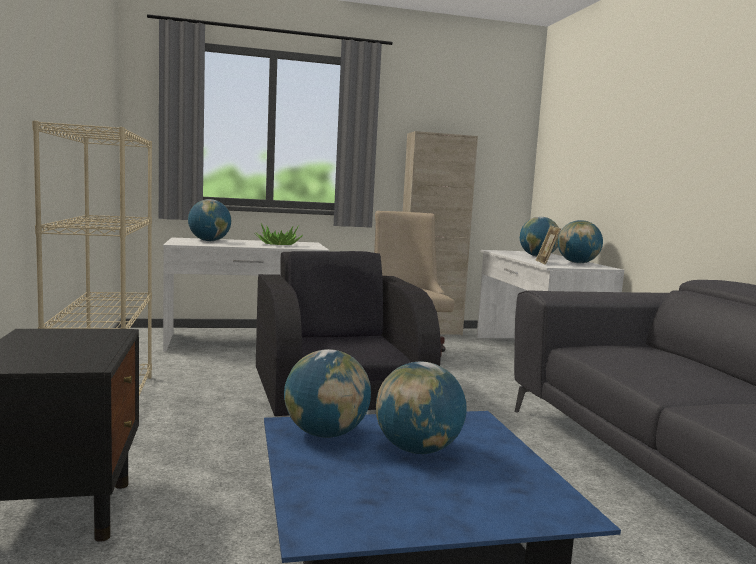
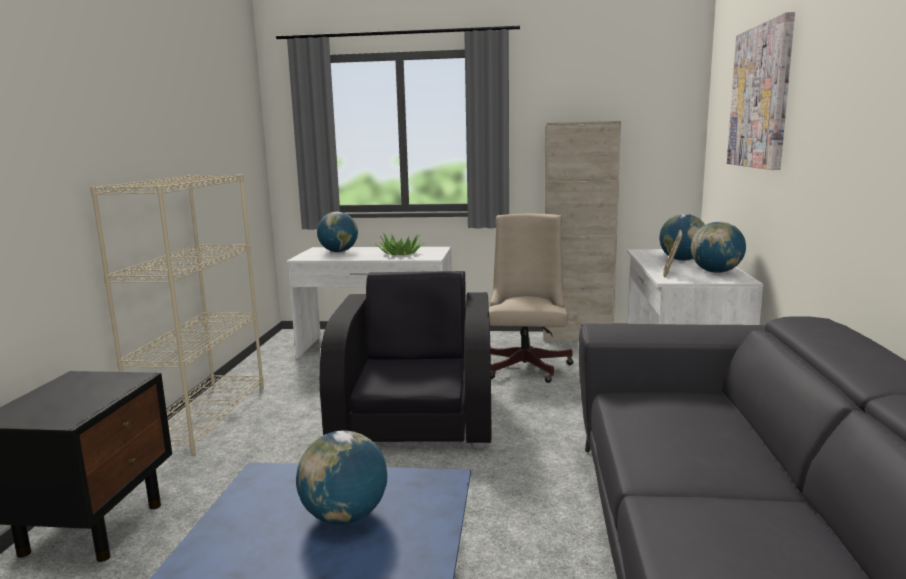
camera: 20 degrees right, 5 degrees up
globe [284,349,371,438] -> none
none -> picture [727,12,795,170]

